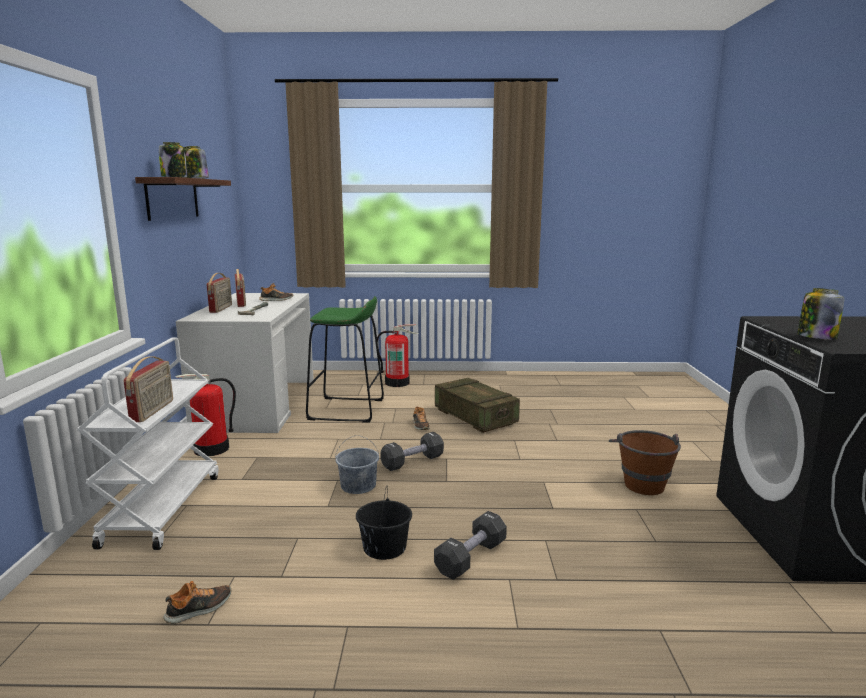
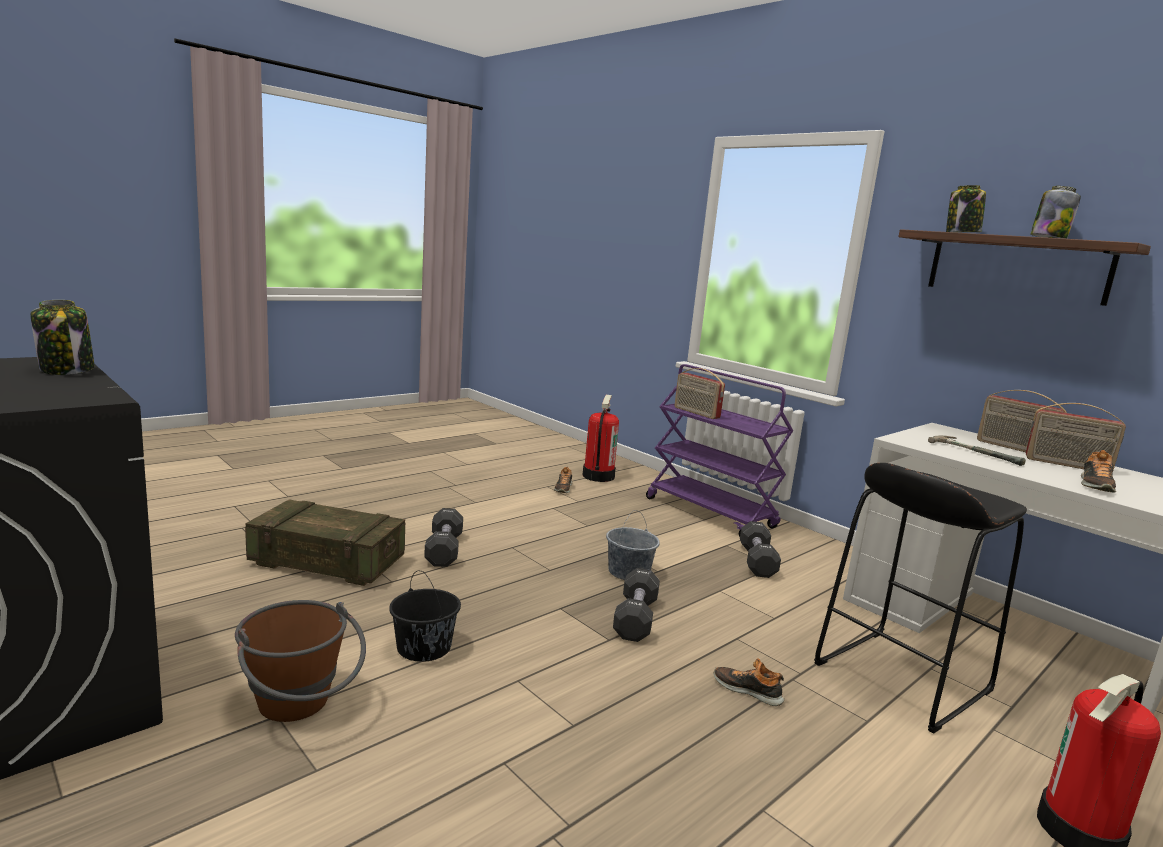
camera: 135 degrees right, 0 degrees up
white cart [77,337,219,550] -> purple cart [646,364,793,537]
fire extinguisher [175,374,236,456] -> fire extinguisher moved to [583,395,619,482]
green stool [306,296,384,422] -> black stool [814,463,1027,734]
black bucket [356,486,412,560] -> black bucket moved to [389,571,461,662]
crate [435,378,520,433] -> crate moved to [245,499,405,586]
none -> black dumbbell [740,521,781,578]

